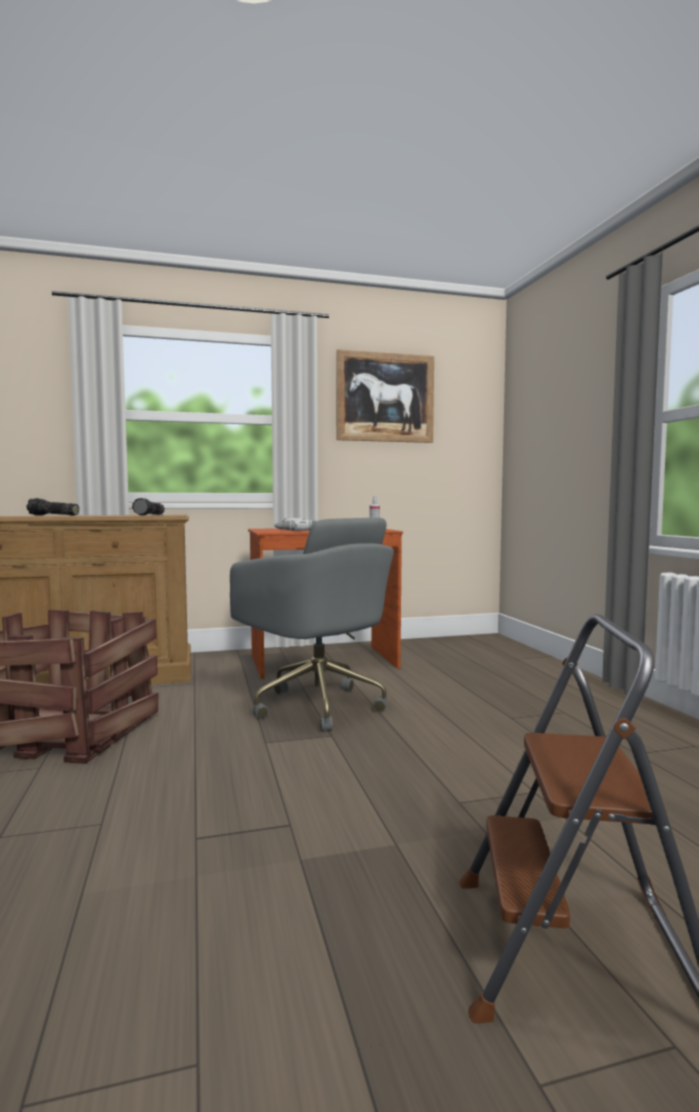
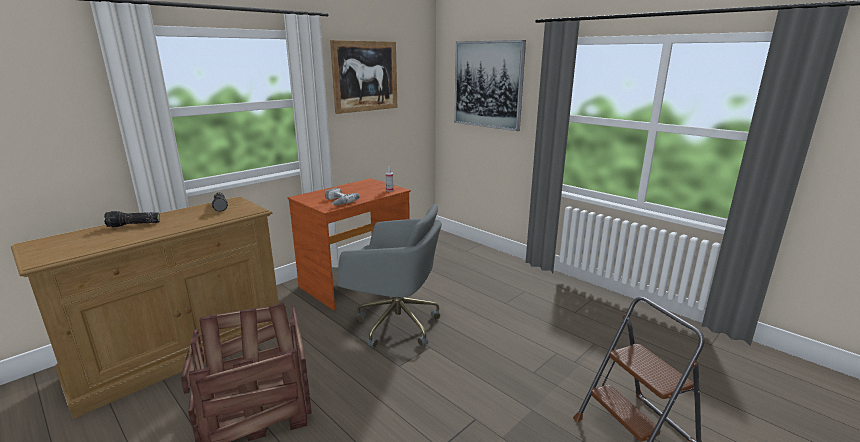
camera: 30 degrees left, 15 degrees up
none -> picture [454,40,526,131]

